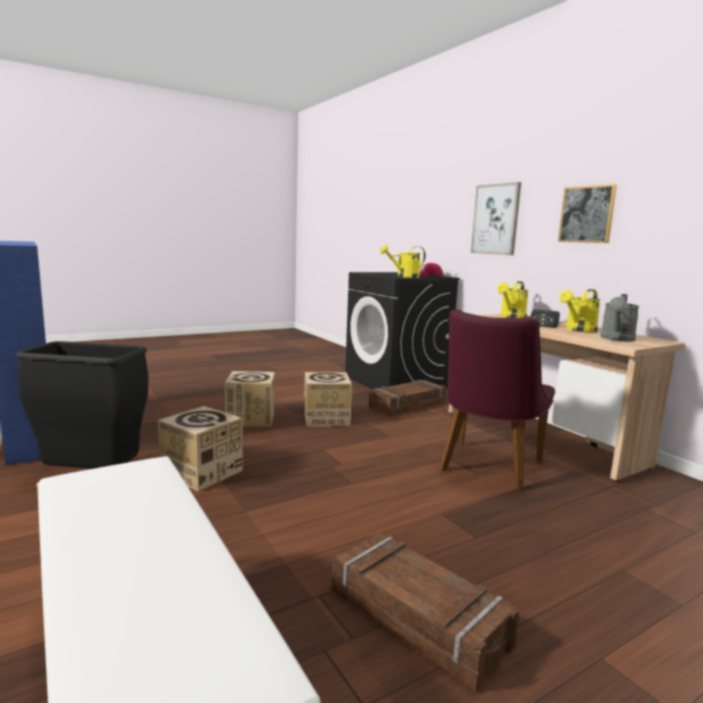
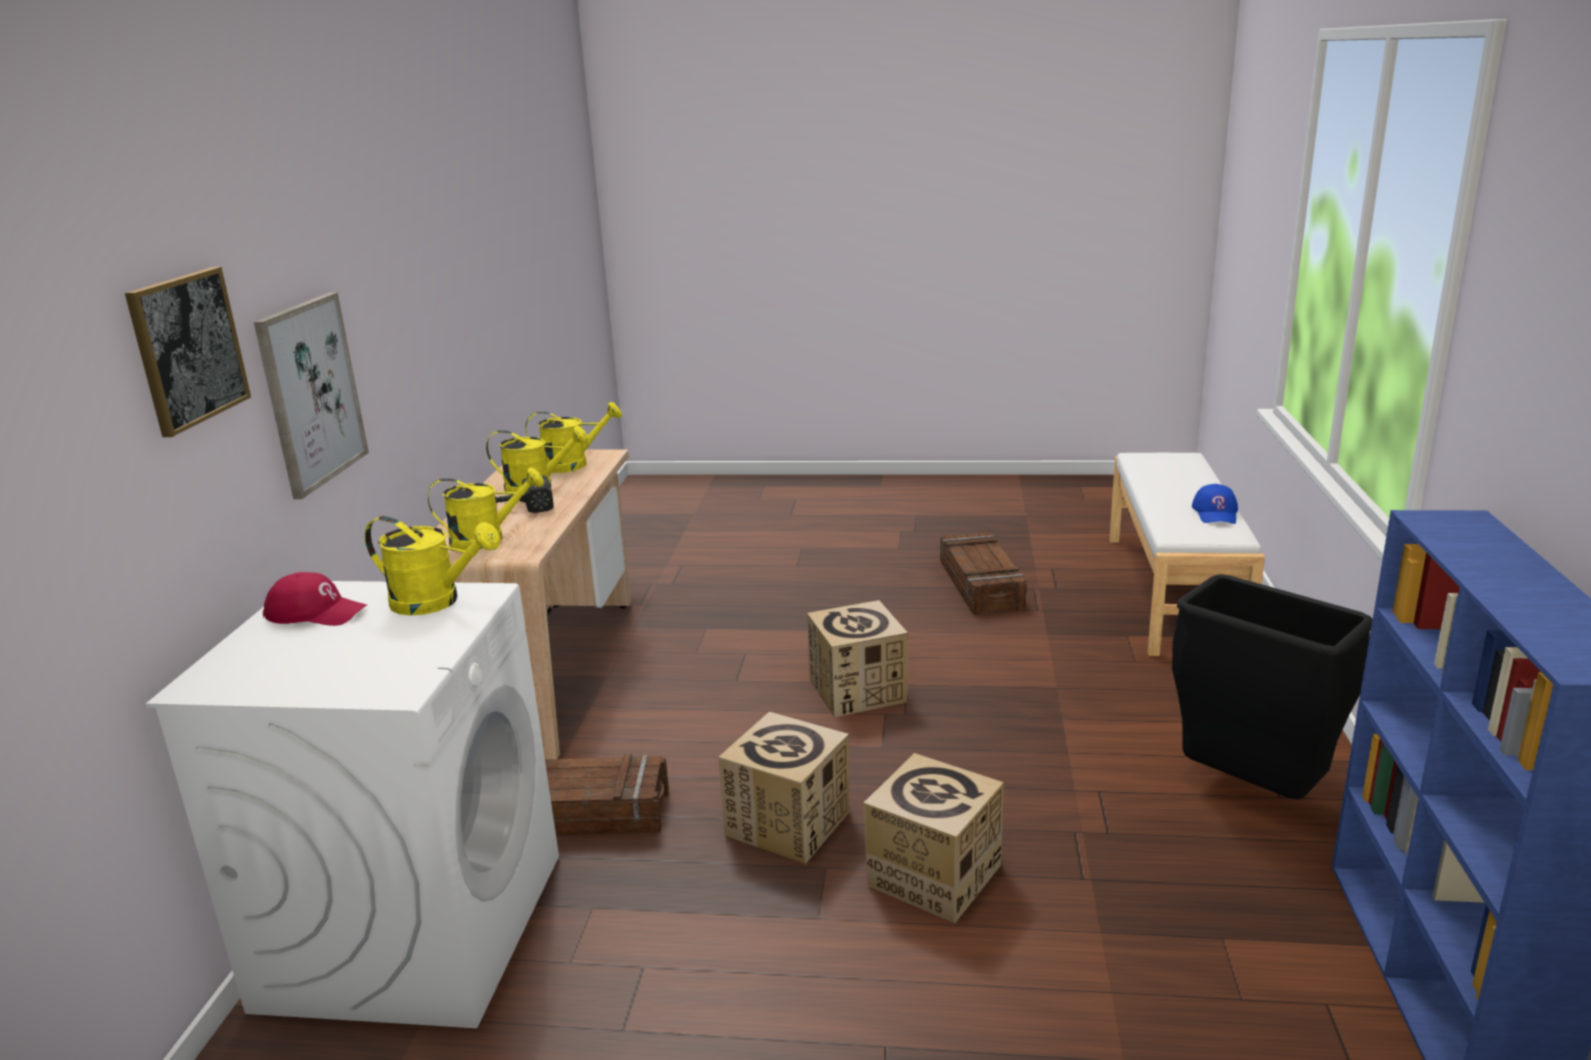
camera: 140 degrees left, 10 degrees up
cardboard box [158,406,243,491] -> cardboard box moved to [807,600,908,718]
black washing machine [345,272,460,389] -> white washing machine [146,581,559,1028]
purple chair [440,309,555,491] -> none
picture [558,184,617,243] -> picture moved to [125,267,251,437]
grey watering can [601,294,640,342] -> yellow watering can [525,402,622,473]
none -> blue cap [1192,484,1238,524]

